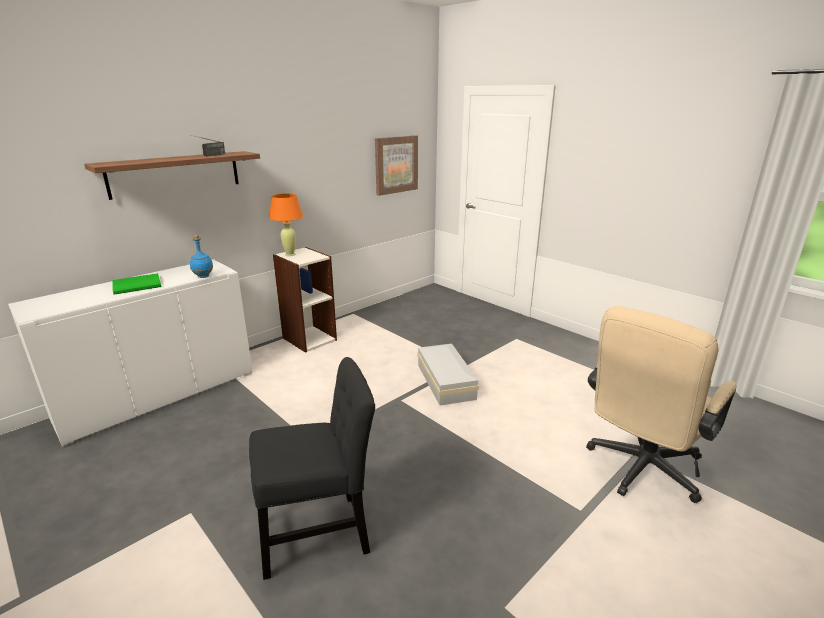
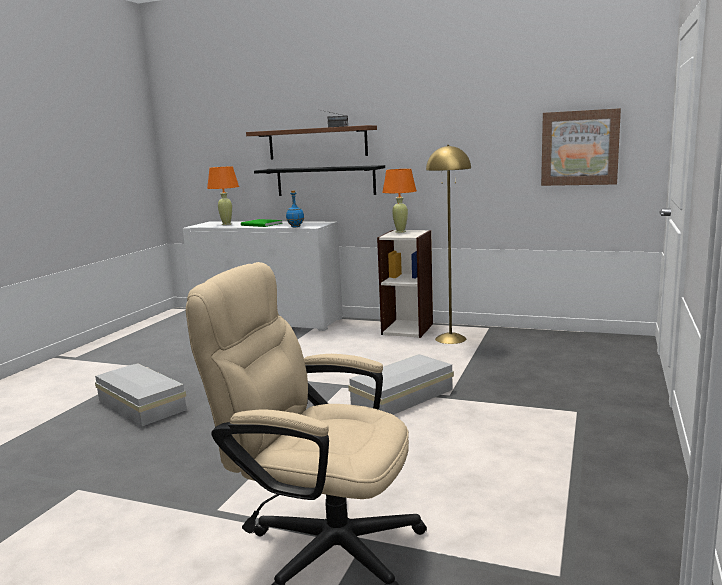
camera: 65 degrees right, 10 degrees down
black chair [249,357,375,580] -> white storage box [95,364,187,426]
none -> orange table lamp [207,166,239,225]
none -> black shelf [254,165,385,196]
none -> yellow floor lamp [426,145,471,344]

